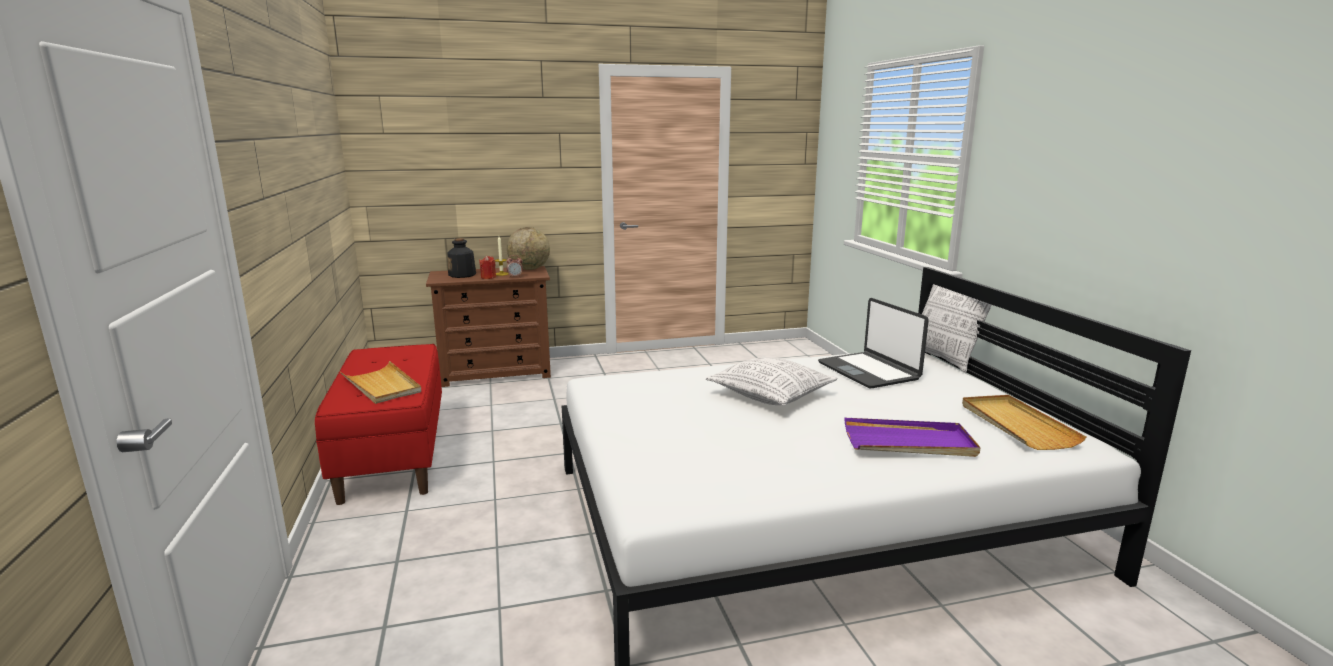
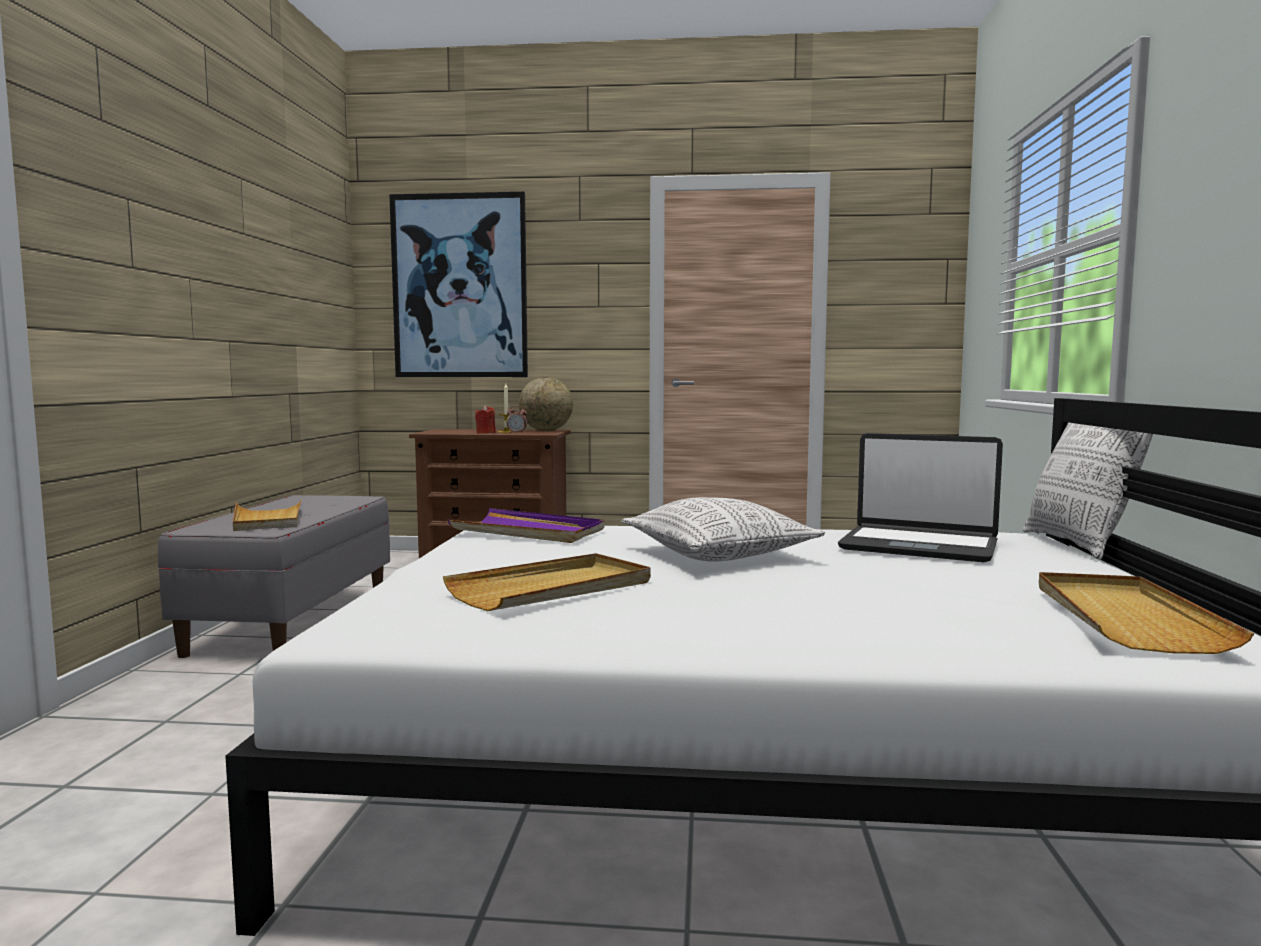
camera: 20 degrees right, 10 degrees down
red bench [315,344,442,505] -> grey bench [158,495,390,658]
bottle [447,238,476,278] -> none
laptop [818,298,929,388] -> laptop turned 60 degrees counterclockwise [838,433,1003,562]
purple tray [845,418,981,457] -> purple tray moved to [448,508,605,543]
none -> picture [389,191,528,377]
none -> beige tray [443,553,651,611]

